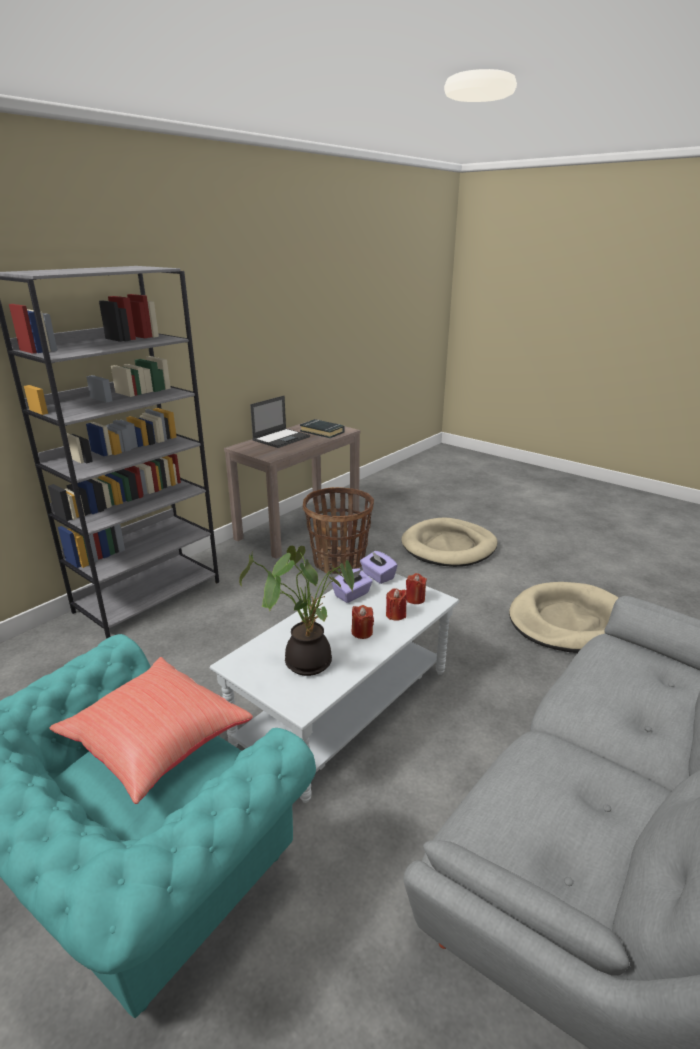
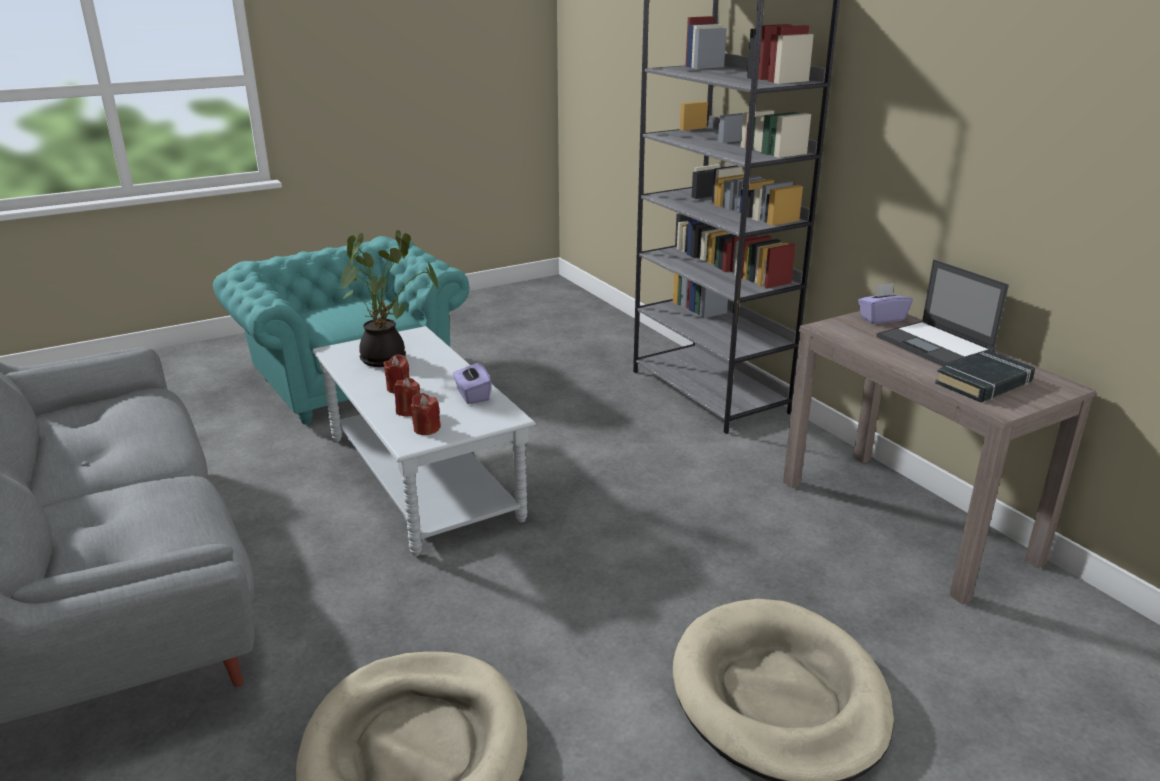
camera: 110 degrees right, 0 degrees up
red pillow [49,657,253,804] -> none
basket [303,487,374,574] -> none
purple tissue box [360,550,398,584] -> purple tissue box moved to [858,283,913,324]

